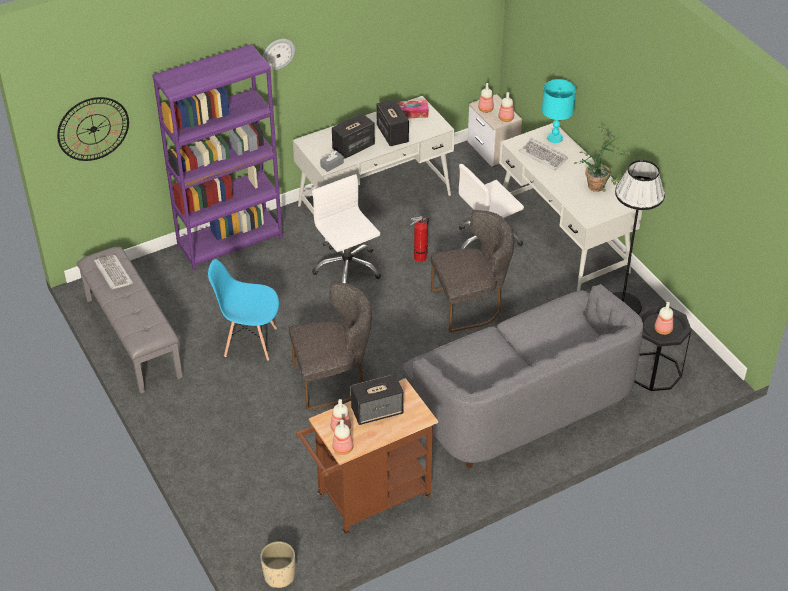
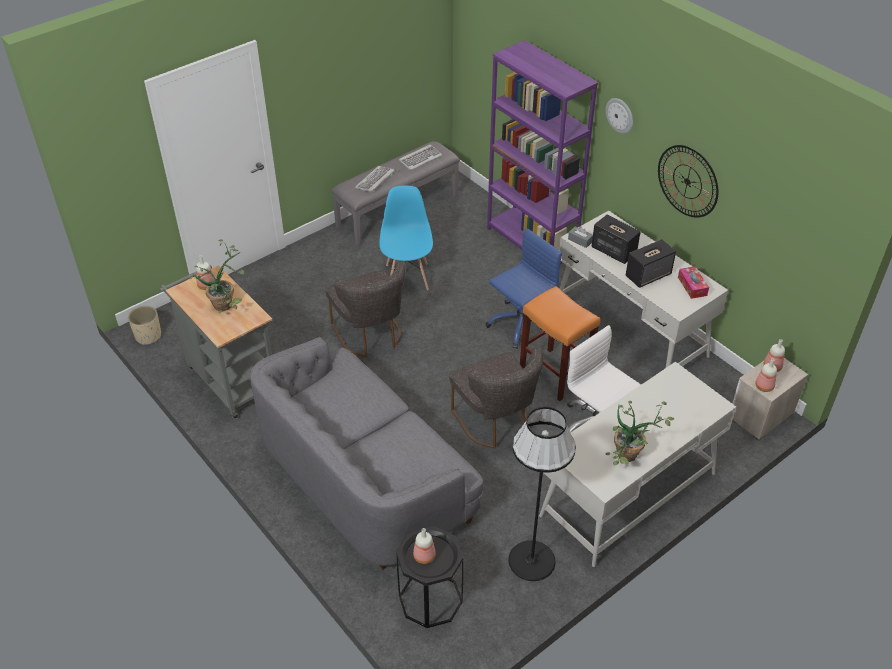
camera: 80 degrees right, 0 degrees up
wall clock [57,97,129,161] -> wall clock moved to [658,145,718,218]
brown cart [296,378,438,534] -> grey cart [160,265,272,420]
white office chair [312,174,381,284] -> blue office chair [486,228,562,349]
bottle [333,420,353,455] -> none
speaker [351,374,403,425] -> potted plant [189,239,244,313]
fire extinguisher [410,216,429,262] -> orange stool [520,286,601,401]
keyboard [519,139,568,170] -> keyboard moved to [355,166,394,192]
turquoise table lamp [542,79,576,143] -> none

